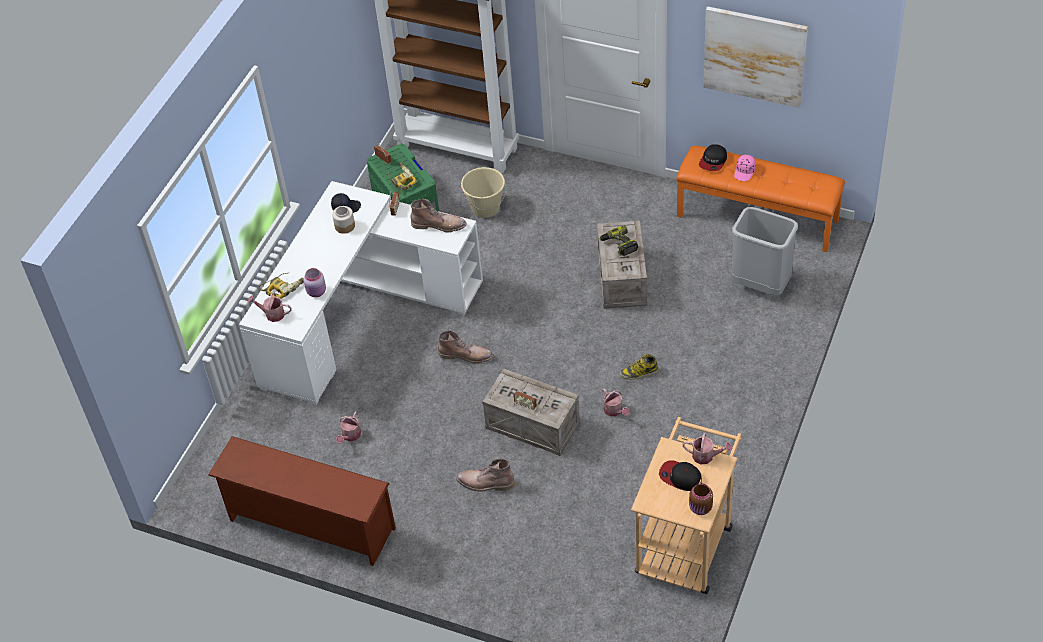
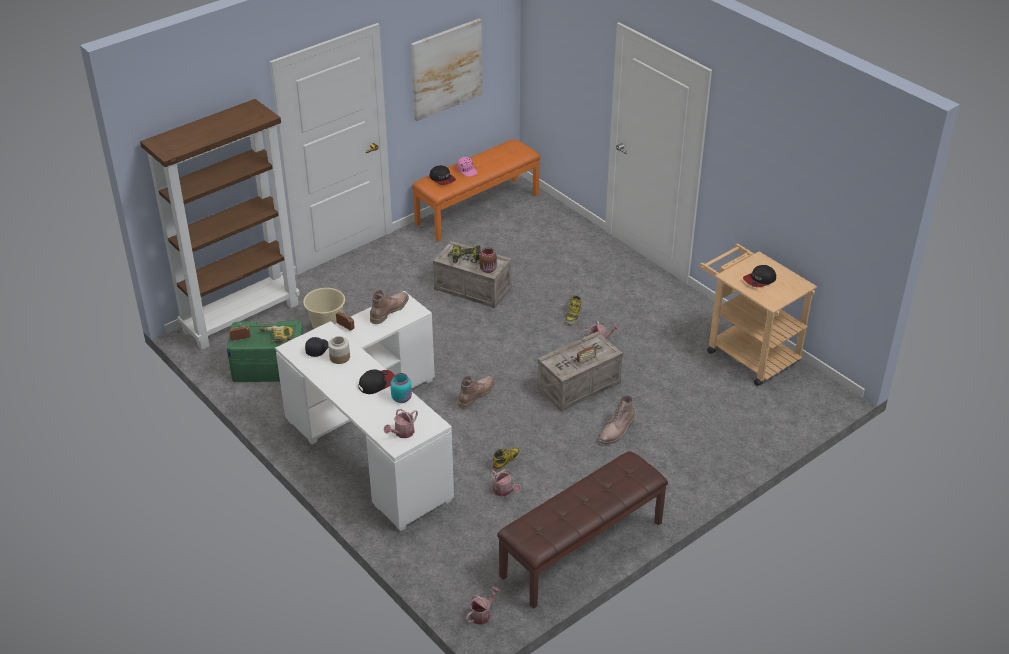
camera: 65 degrees left, 10 degrees down
brown shoe rack [208,436,396,566] -> brown bench [497,451,668,609]
power drill [259,273,304,299] -> none
pink jar [303,268,326,297] -> turquoise jar [390,373,412,403]
watering can [683,433,732,464] -> watering can moved to [466,586,500,625]
brown jar [689,483,713,515] -> brown jar moved to [479,247,497,273]
grey trash can [731,207,798,295] -> none
none -> cap [359,369,394,394]
none -> boot [492,447,521,472]

